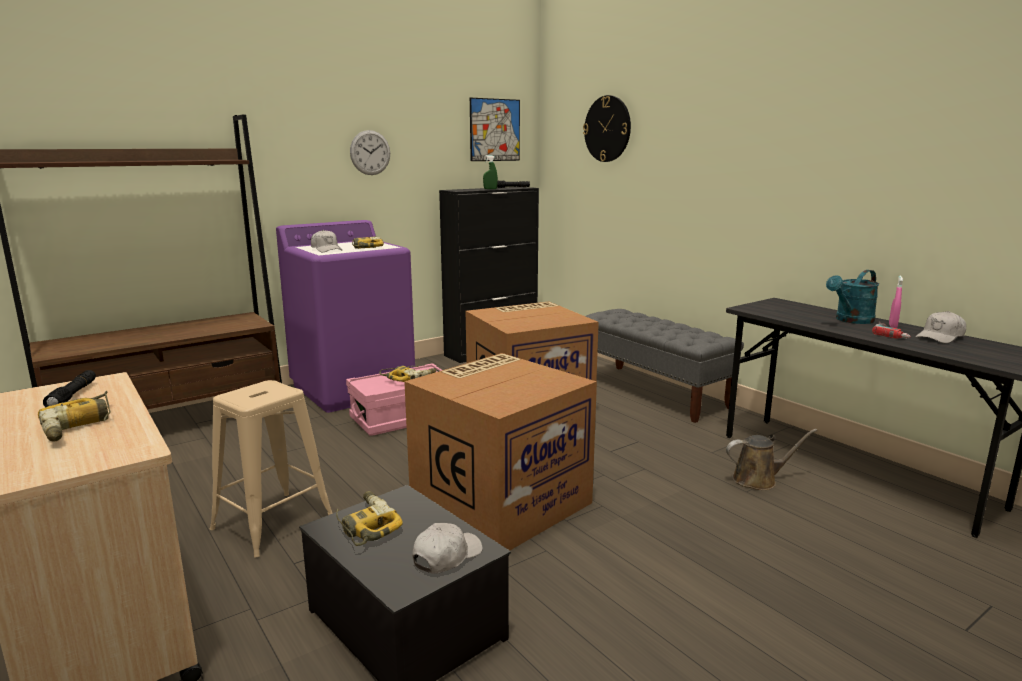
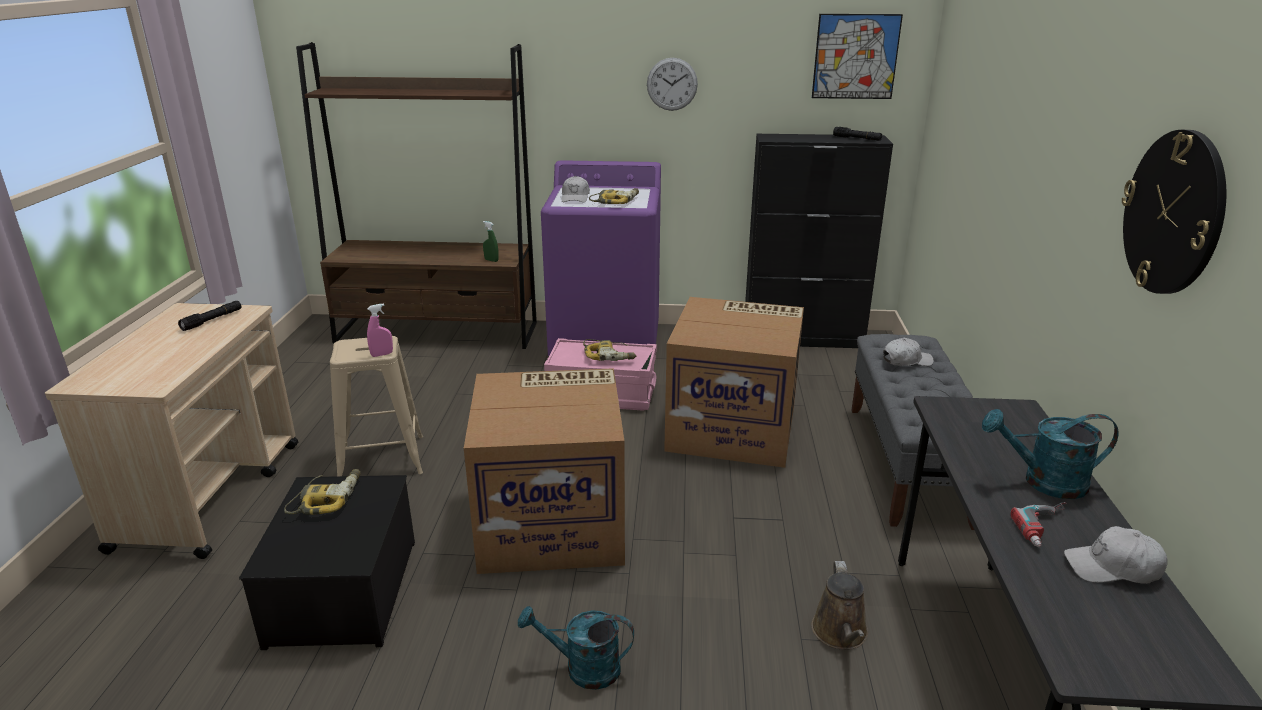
camera: 40 degrees right, 10 degrees up
power drill [38,391,111,441] -> none
white cap [412,523,483,574] -> white cap moved to [883,338,934,366]
green spray bottle [483,155,498,189] -> green spray bottle moved to [483,221,499,262]
wall clock [583,95,631,162] -> wall clock moved to [1122,130,1226,294]
brown watering can [726,429,817,490] -> brown watering can turned 60 degrees clockwise [811,561,868,650]
pink spray bottle [889,276,903,328] -> pink spray bottle moved to [367,304,393,357]
none -> turquoise watering can [518,606,634,690]

